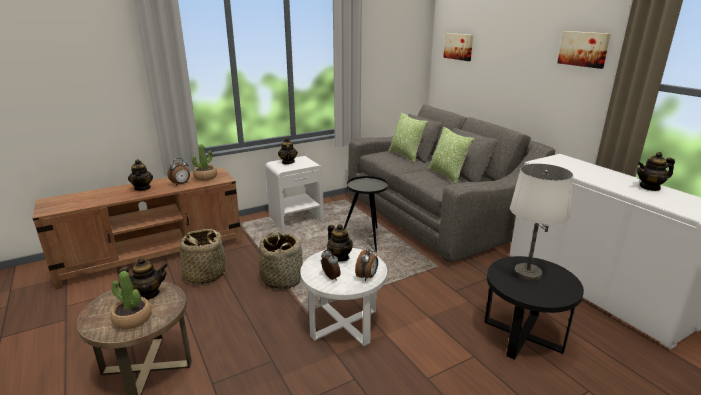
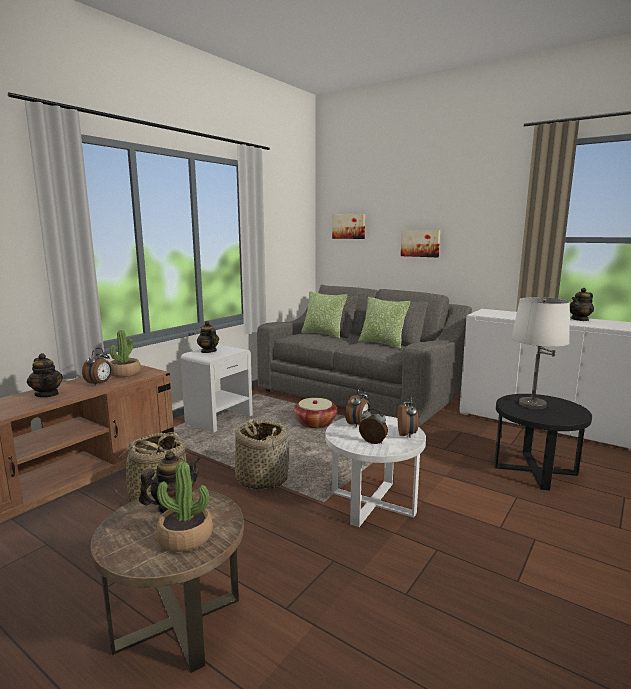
camera: 25 degrees left, 10 degrees down
teapot [327,224,353,261] -> alarm clock [345,387,370,427]
black side table [344,176,388,250] -> basket [294,398,337,429]
picture [557,31,611,69] -> picture moved to [401,230,440,257]

